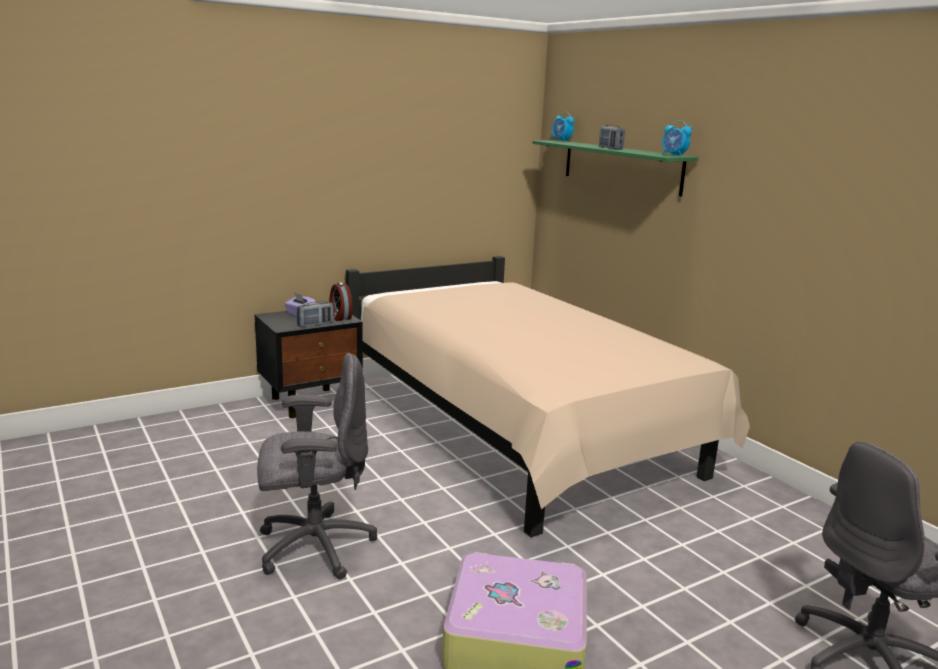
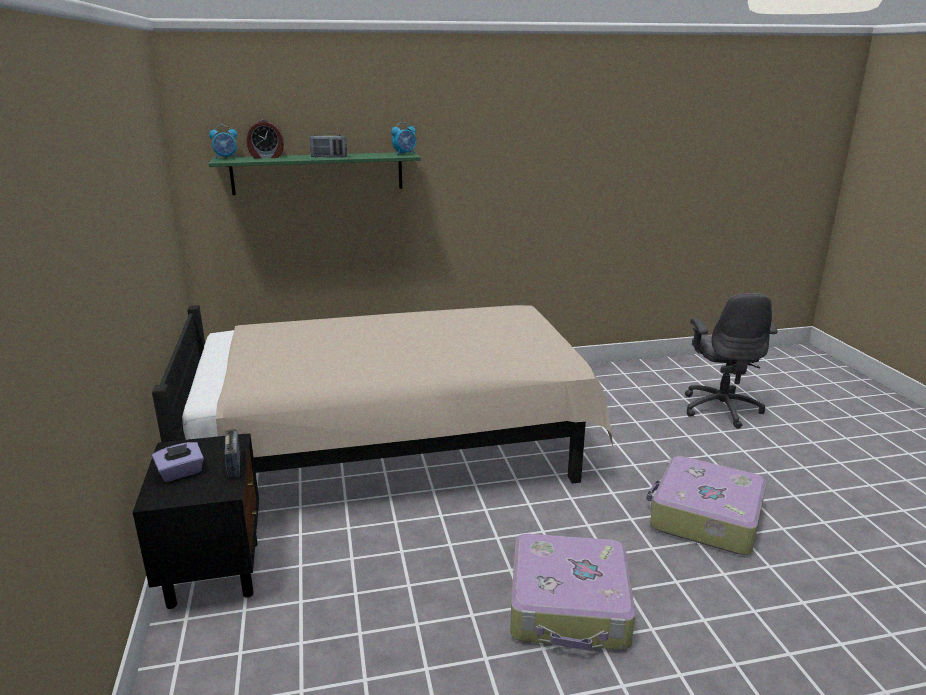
camera: 70 degrees left, 5 degrees up
grey office chair [257,353,377,579] -> suitcase [510,534,636,651]
alarm clock [329,282,353,321] -> alarm clock moved to [247,120,284,159]

